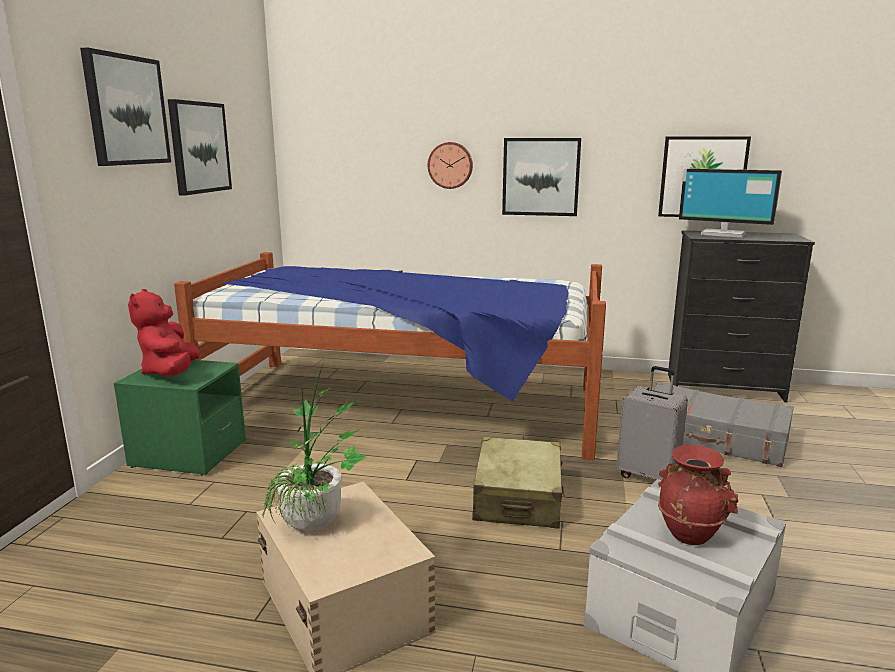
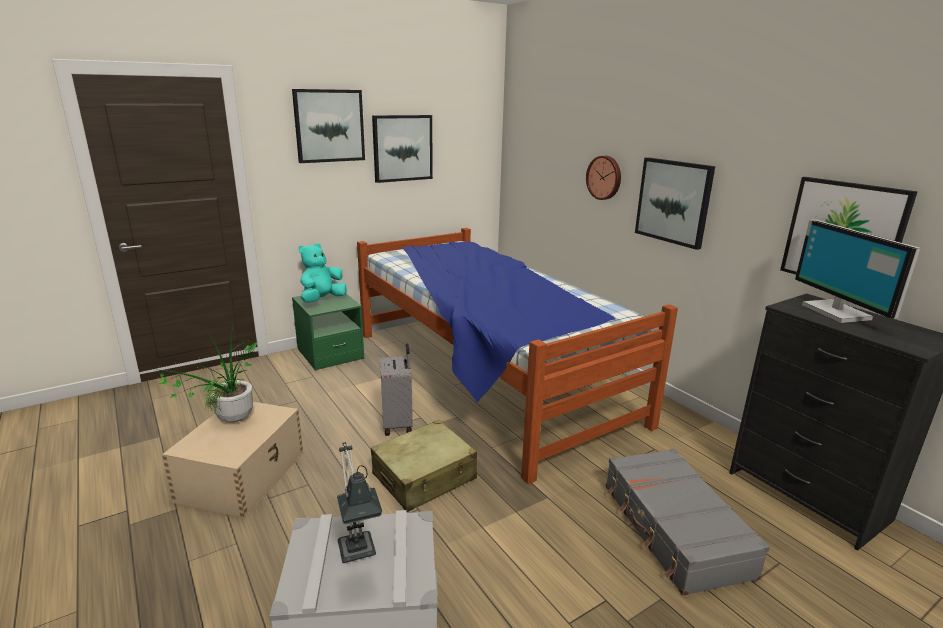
camera: 45 degrees right, 5 degrees up
red plush toy [128,289,200,376] -> turquoise plush toy [298,243,347,303]
grey suitcase [617,366,688,480] -> grey suitcase moved to [380,343,413,436]
red vase [658,445,738,545] -> table lamp [337,442,382,563]

